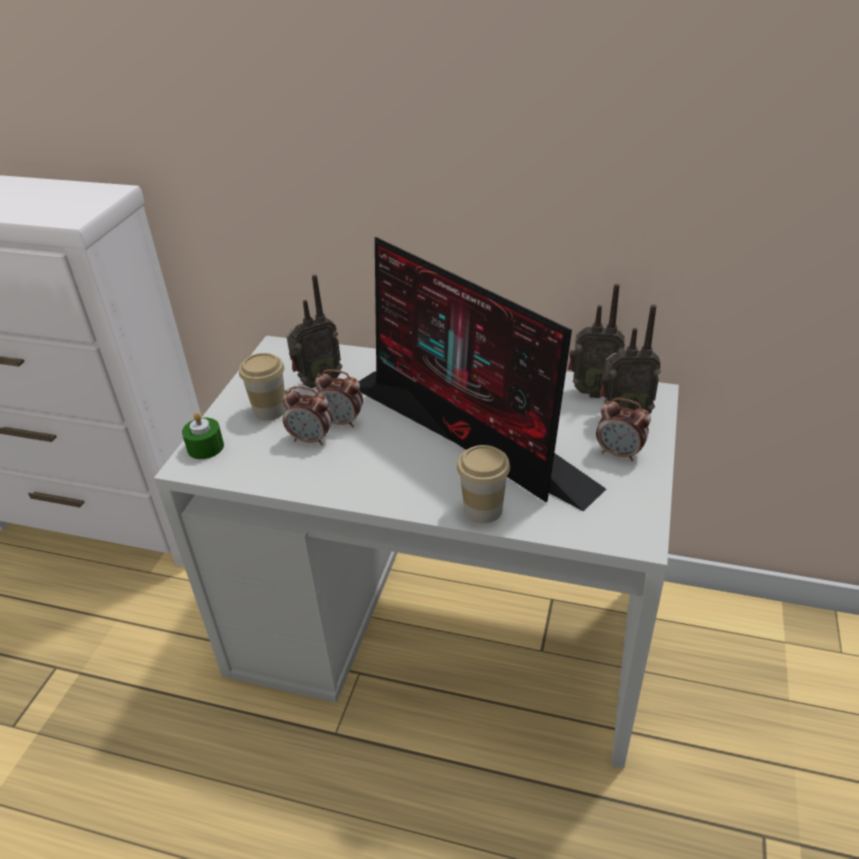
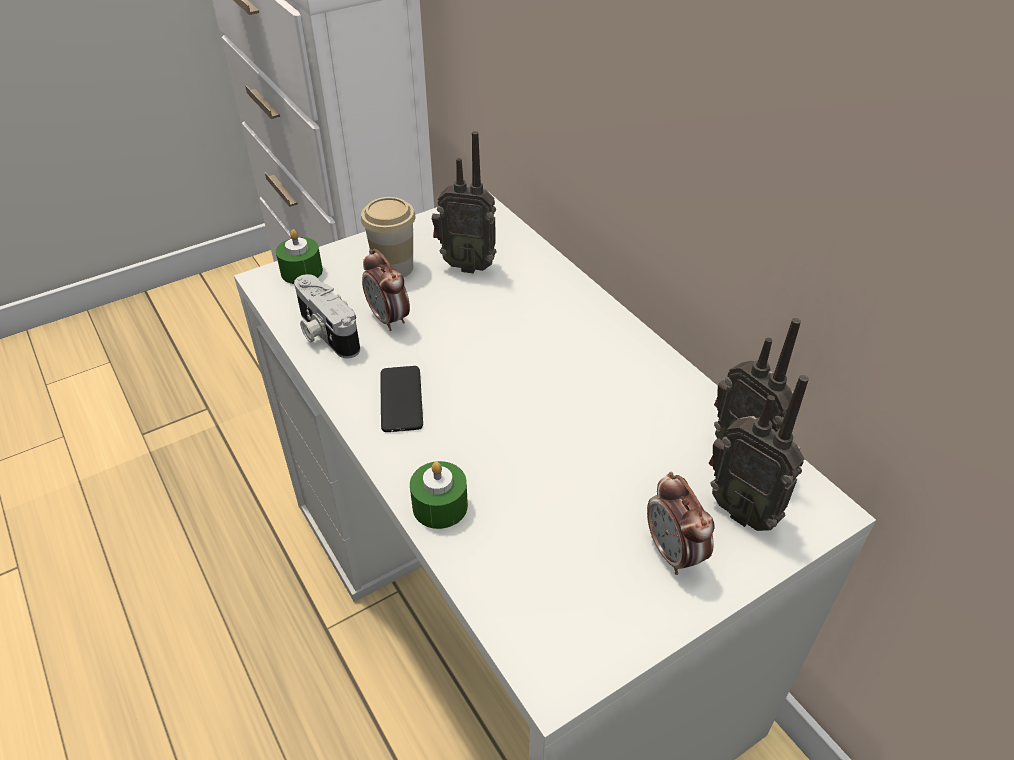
camera: 40 degrees right, 5 degrees up
alarm clock [315,369,363,427] -> none
monitor [359,237,606,512] -> none
cup [457,445,510,523] -> green candle [410,461,468,529]
none -> camera [294,274,360,358]
none -> phone [380,366,423,432]

